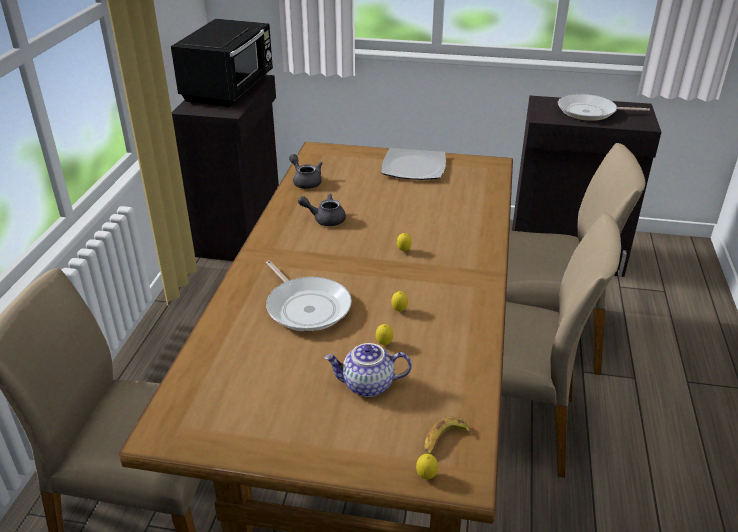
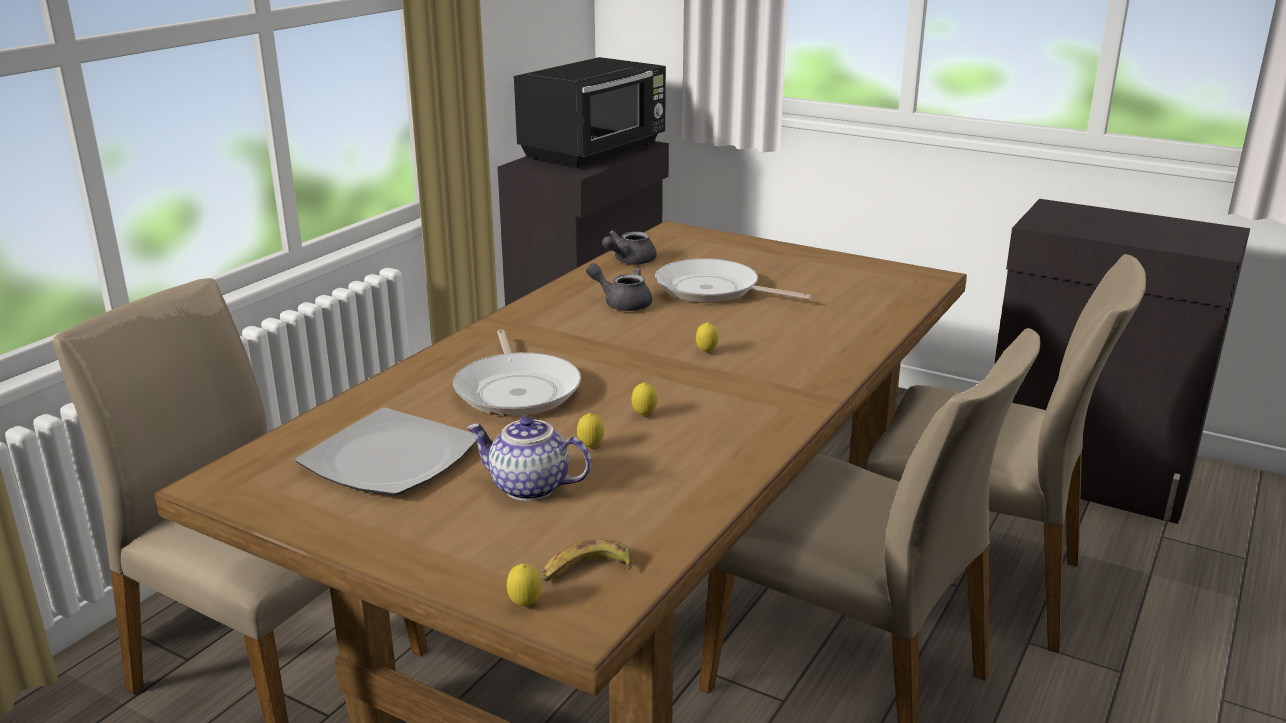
camera: 20 degrees right, 10 degrees down
grey teapot [289,154,322,189] -> grey teapot turned 120 degrees counterclockwise [602,230,657,264]
plate [381,148,446,180] -> plate moved to [295,408,477,496]
frying pan [558,94,650,121] -> frying pan moved to [655,258,811,303]

